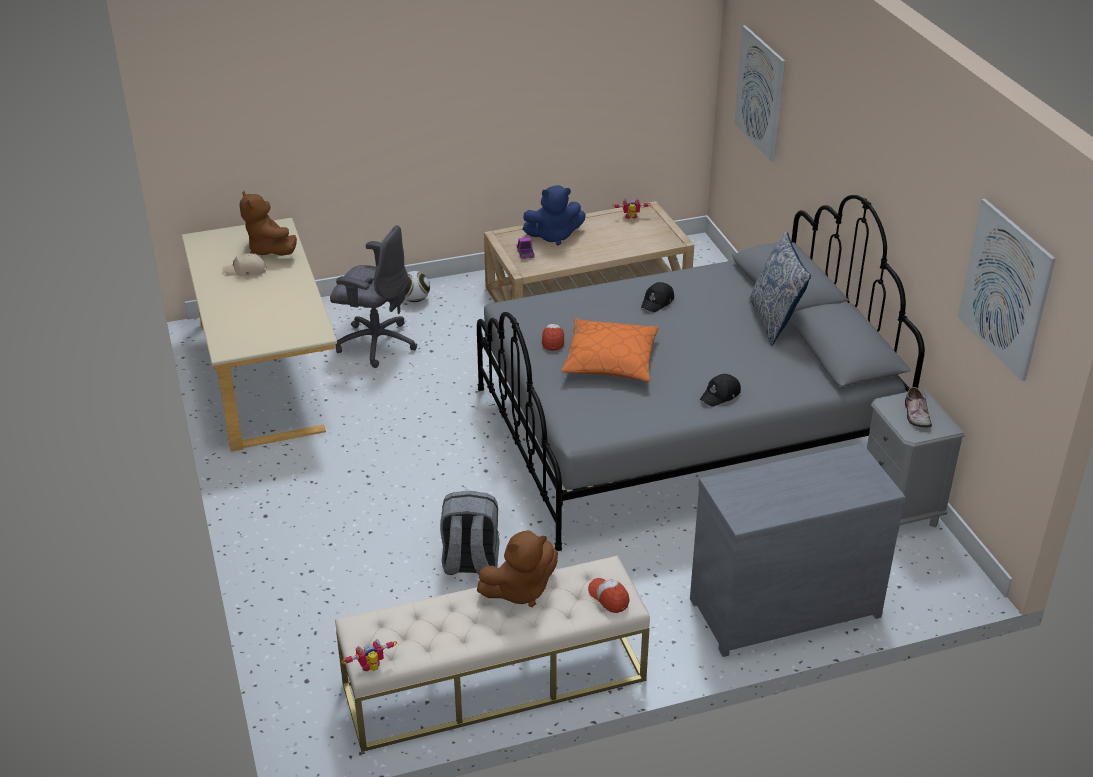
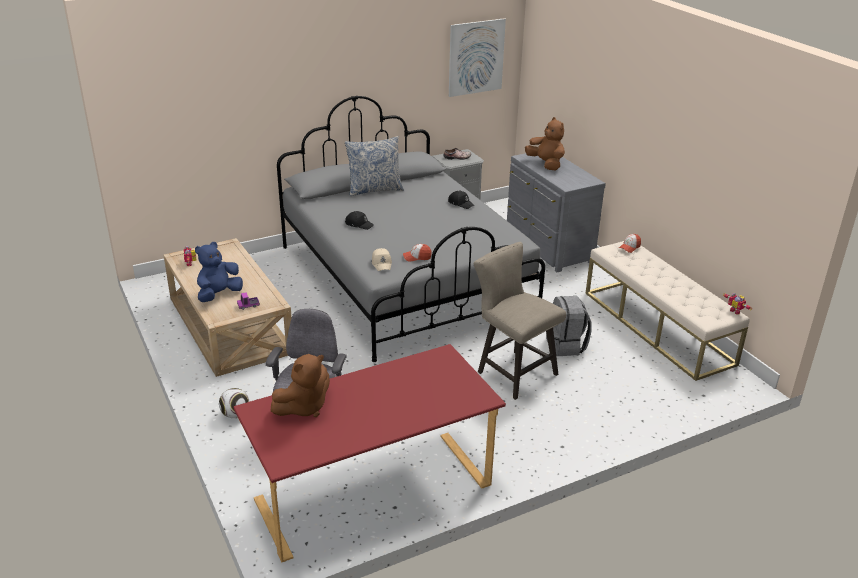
camera: 100 degrees left, 5 degrees down
beige desk [182,218,337,452] -> red desk [233,344,506,562]
beige cap [223,253,267,276] -> beige cap moved to [372,248,392,271]
brown plush toy [477,530,558,607] -> brown plush toy moved to [525,117,565,170]
blue plush toy [522,185,586,246] -> blue plush toy turned 120 degrees counterclockwise [195,242,243,302]
orange pillow [561,318,659,382] -> none
picture [734,25,785,162] -> none
none -> beige stool [474,242,566,400]

